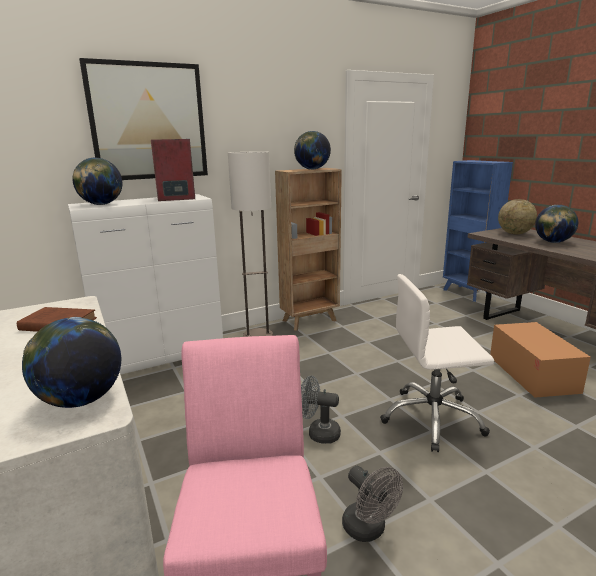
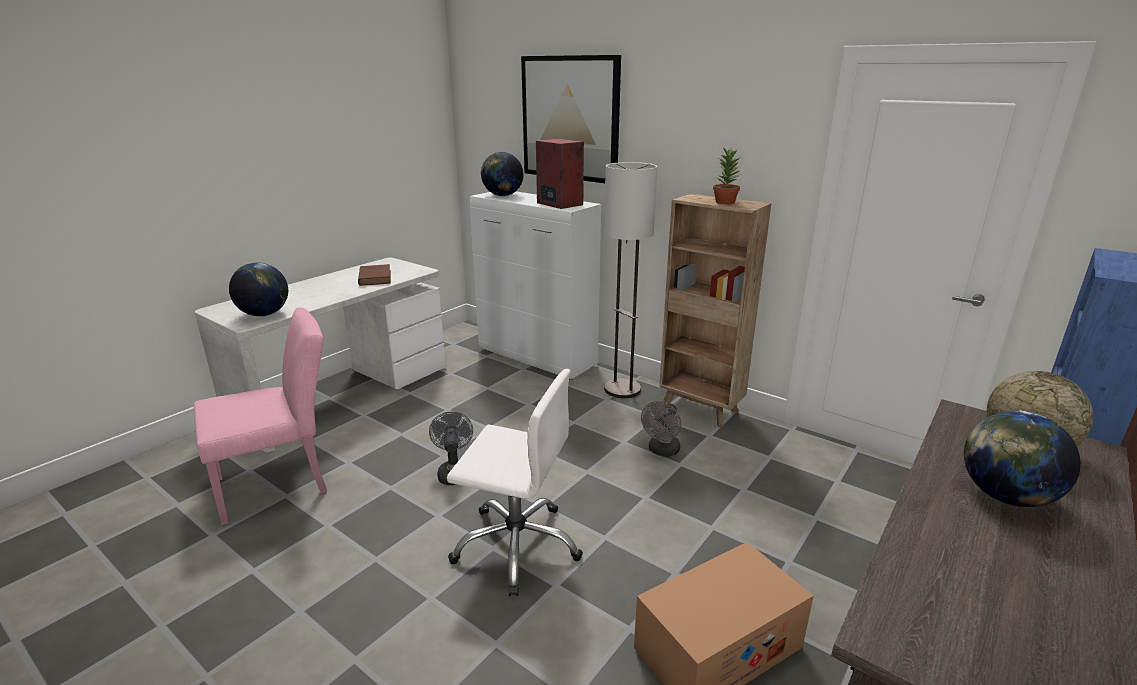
camera: 65 degrees right, 5 degrees up
globe [294,131,331,170] -> potted plant [713,148,740,204]
grey fan [342,466,403,542] -> grey fan moved to [641,401,681,457]
white office chair [380,274,494,452] -> white office chair turned 135 degrees clockwise [447,369,583,596]

